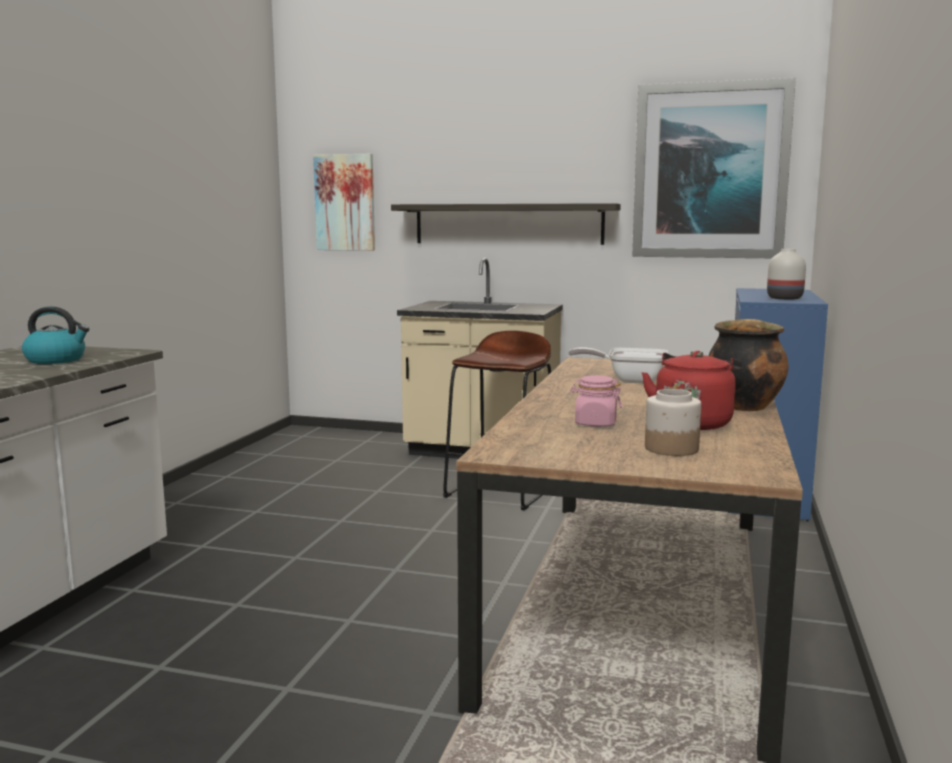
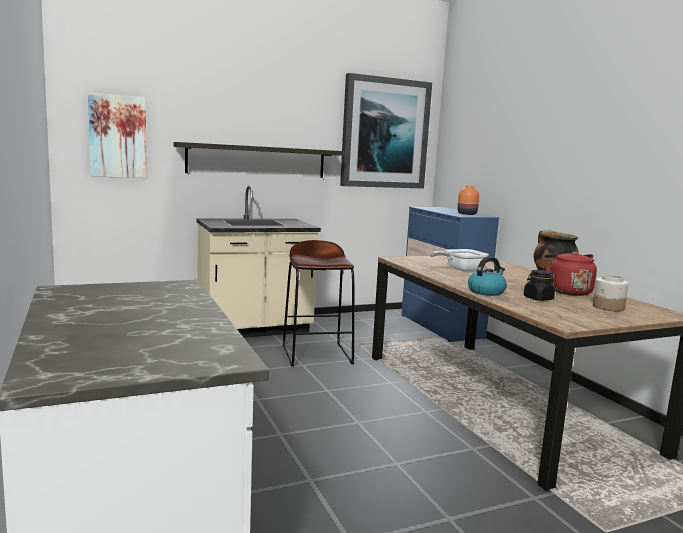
camera: 40 degrees left, 0 degrees up
kettle [22,306,90,364] -> kettle moved to [468,257,507,296]
pink jar [570,375,622,427] -> black jar [524,270,555,301]
white vase [767,249,806,300] -> orange vase [457,185,479,215]

